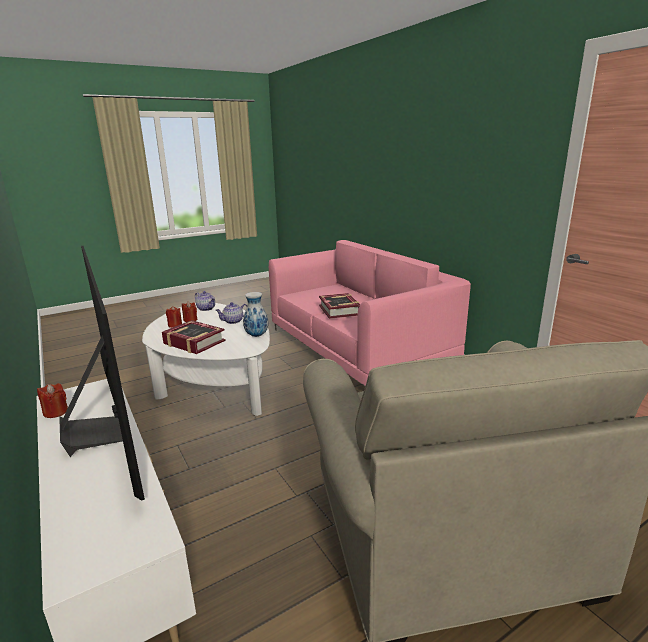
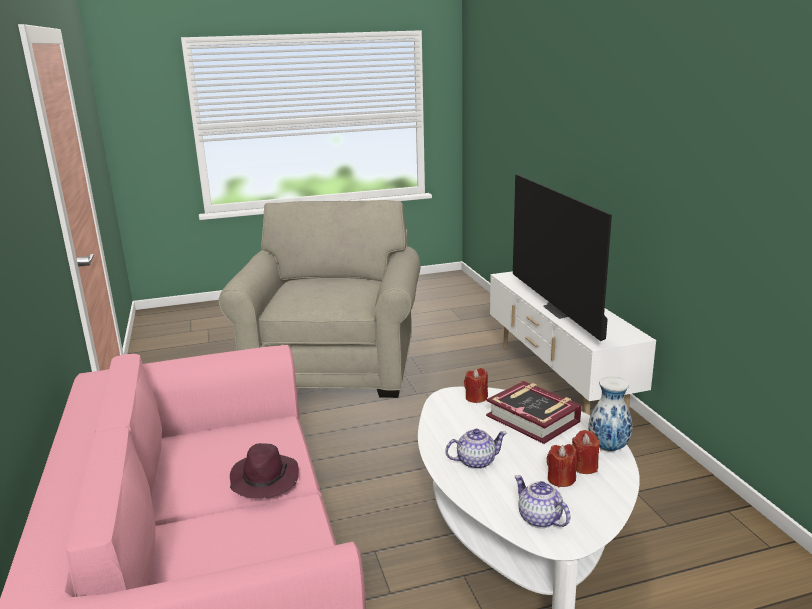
camera: 165 degrees left, 0 degrees up
red candle [37,383,68,418] -> red candle moved to [464,368,488,403]
vase [243,292,269,337] -> vase moved to [588,377,632,452]
book [319,293,360,319] -> purple hat [230,443,299,498]

